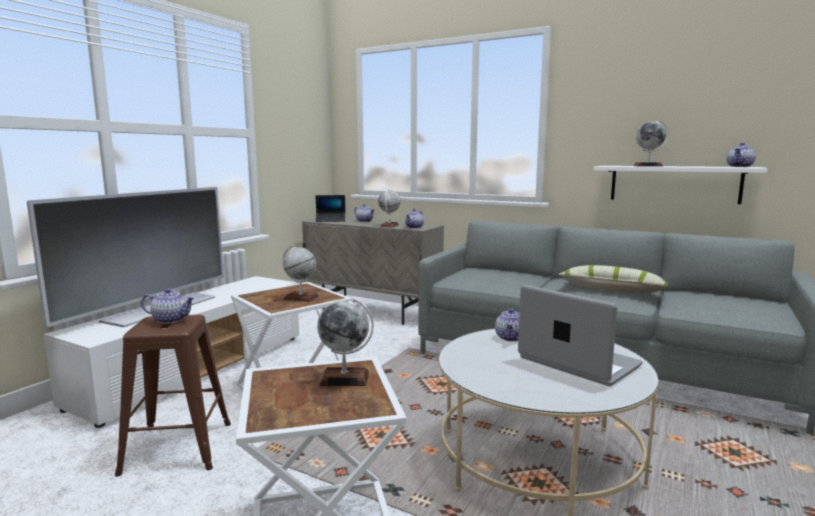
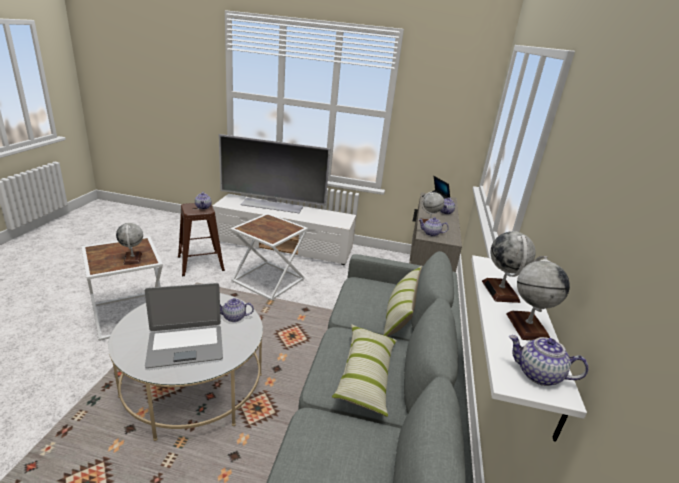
camera: 70 degrees right, 15 degrees up
globe [282,245,319,302] -> globe moved to [506,256,570,340]
laptop [518,285,643,386] -> laptop turned 45 degrees clockwise [145,283,223,368]
none -> pillow [383,266,422,337]

